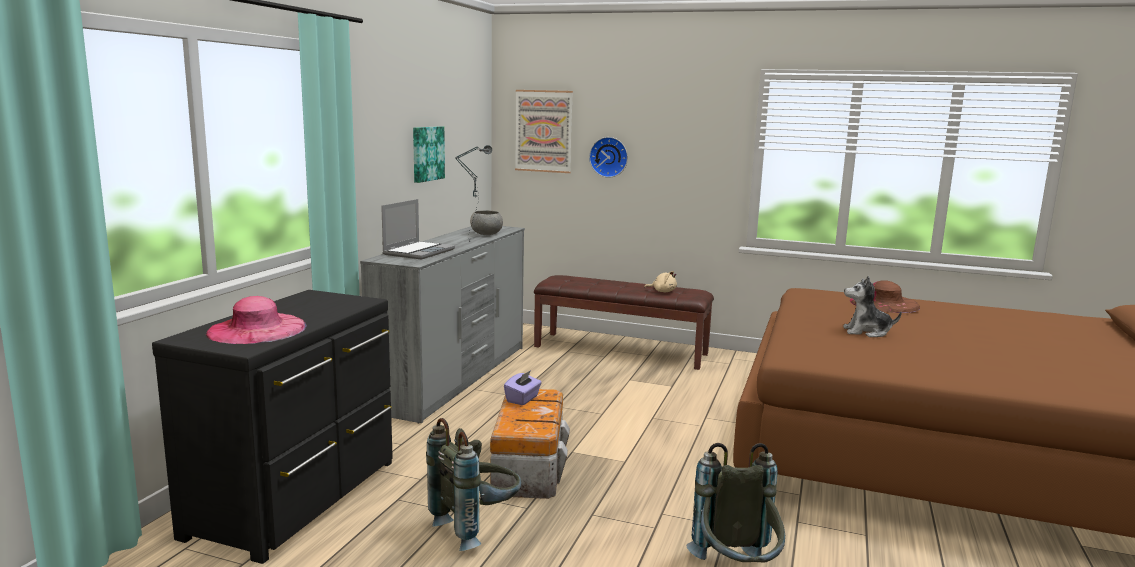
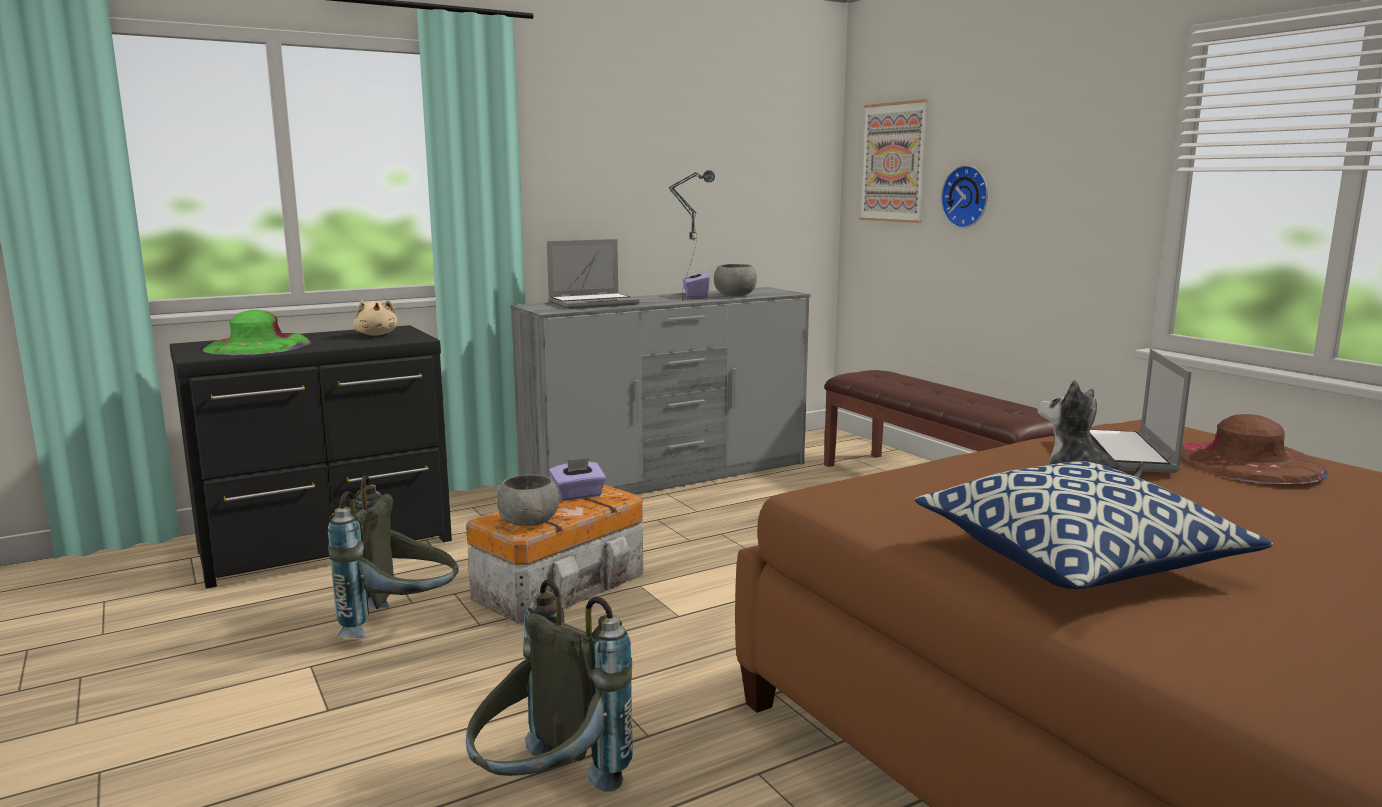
camera: 40 degrees right, 0 degrees up
pink hat [206,296,307,344] -> green hat [203,310,312,355]
picture [413,126,445,183] -> none
beige plush toy [644,271,677,292] -> beige plush toy moved to [353,300,397,336]
none -> grey bowl [497,474,559,526]
none -> purple tissue box [682,267,710,298]
none -> pillow [914,461,1273,589]
none -> laptop [1053,349,1191,473]

